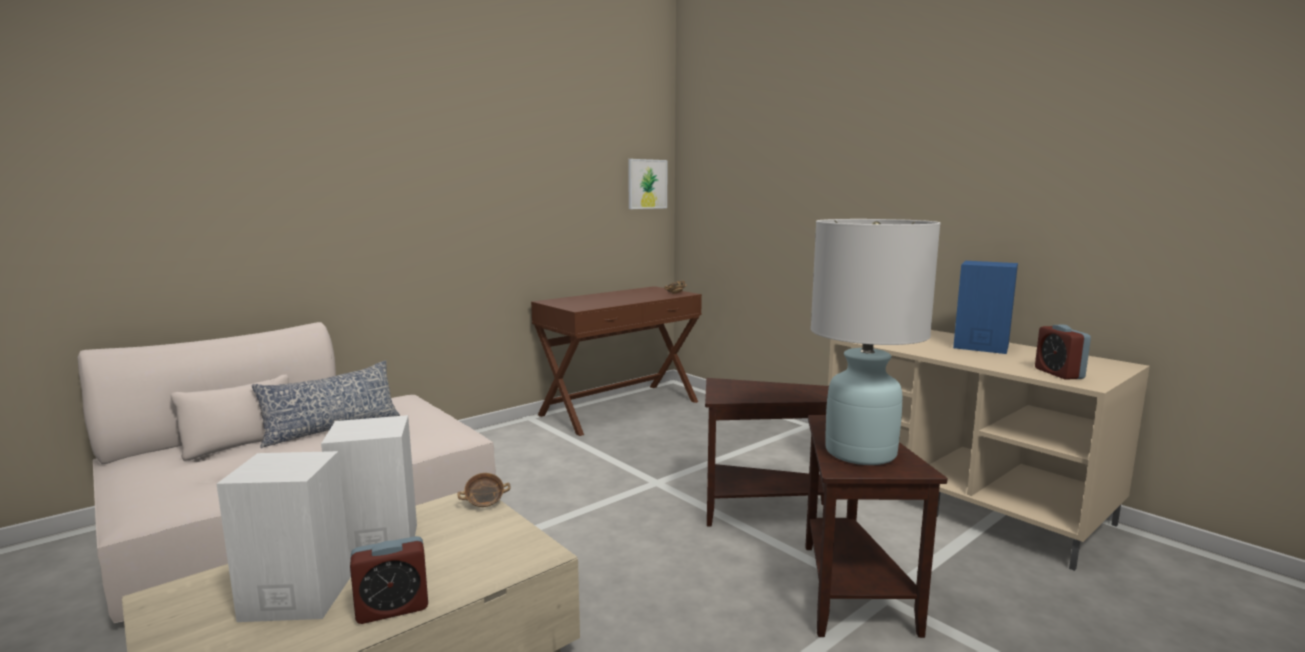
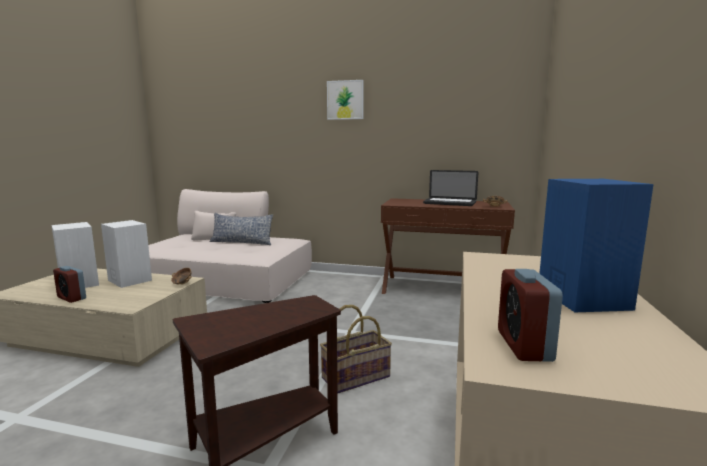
camera: 55 degrees right, 0 degrees up
picture [628,159,667,209] -> picture moved to [327,80,364,120]
brown side table [705,378,829,527] -> basket [320,305,392,394]
white table lamp [811,219,941,465] -> none
alarm clock [1035,325,1091,380] -> alarm clock turned 45 degrees counterclockwise [498,269,563,362]
none -> laptop [423,170,478,206]

